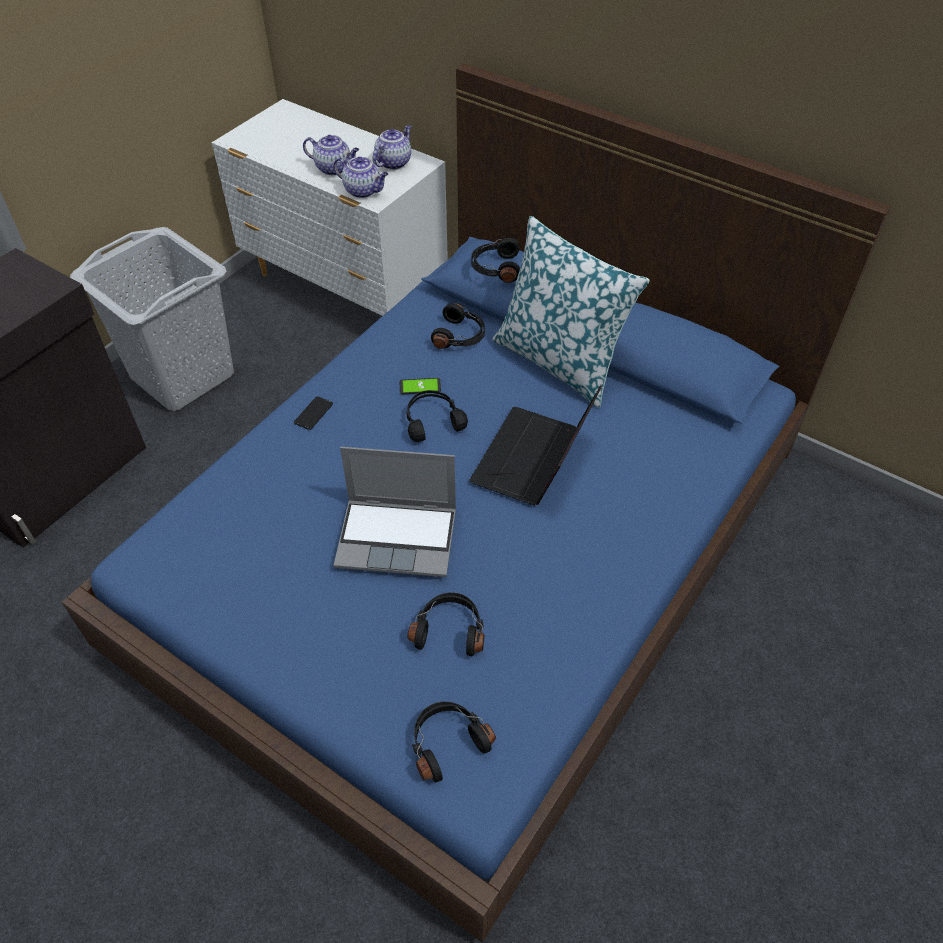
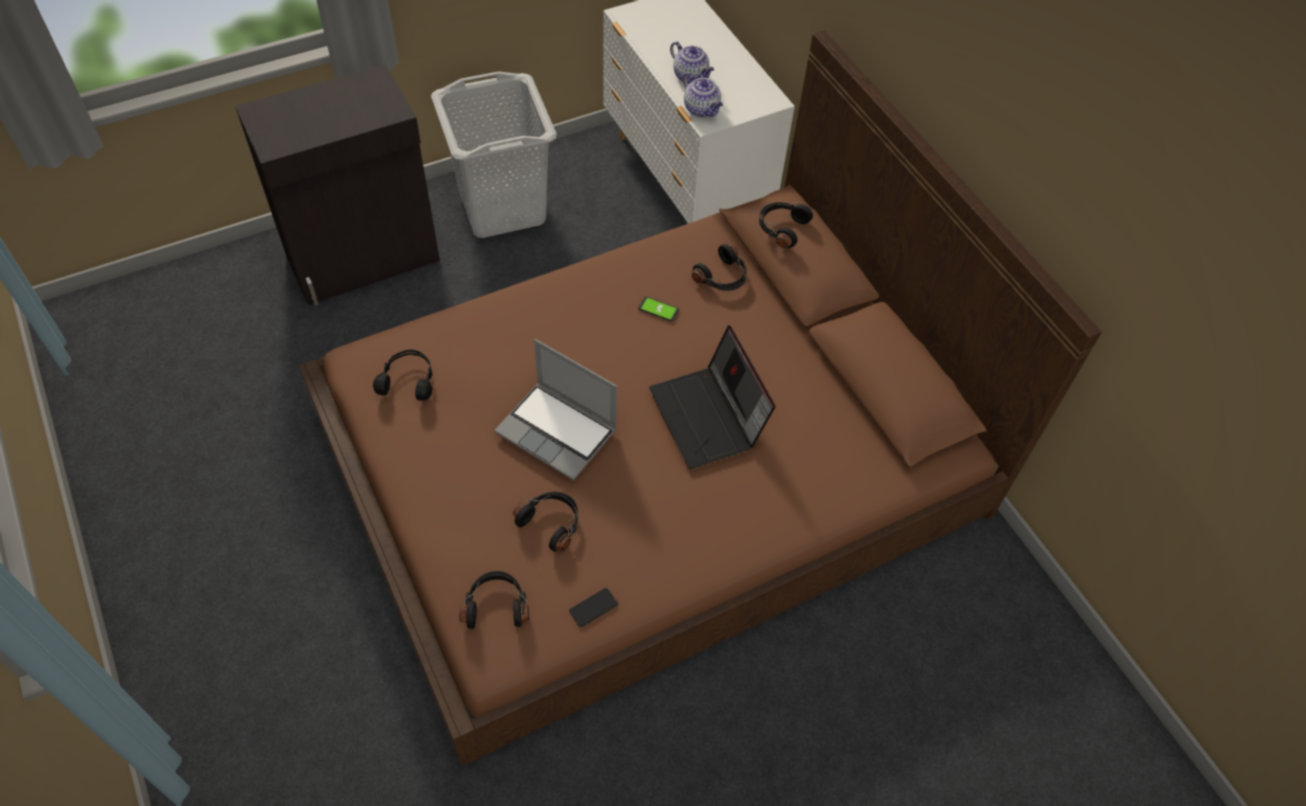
camera: 25 degrees right, 5 degrees up
blue bed [62,63,891,943] -> brown bed [299,30,1102,766]
phone [294,397,333,430] -> phone moved to [569,588,618,627]
teapot [372,125,411,170] -> none
black headphones [406,390,468,442] -> black headphones moved to [373,349,433,400]
laptop [469,385,602,505] -> laptop turned 75 degrees counterclockwise [649,325,776,469]
pillow [492,216,650,408] -> none

